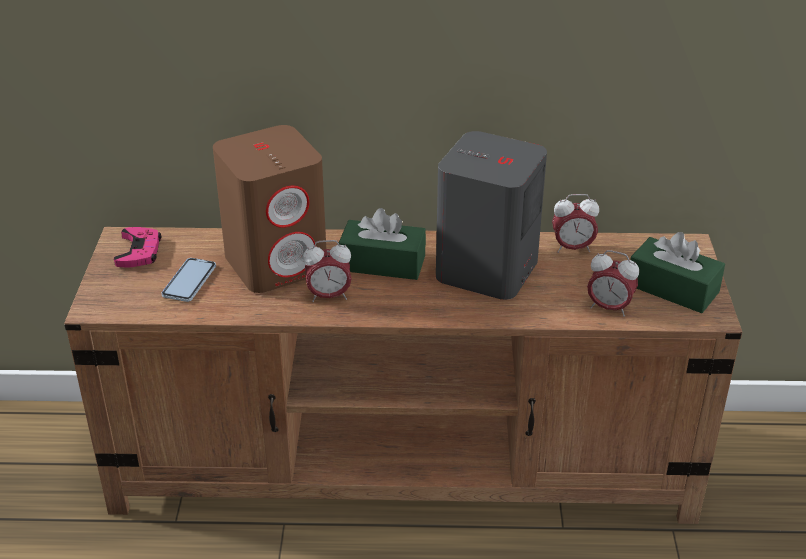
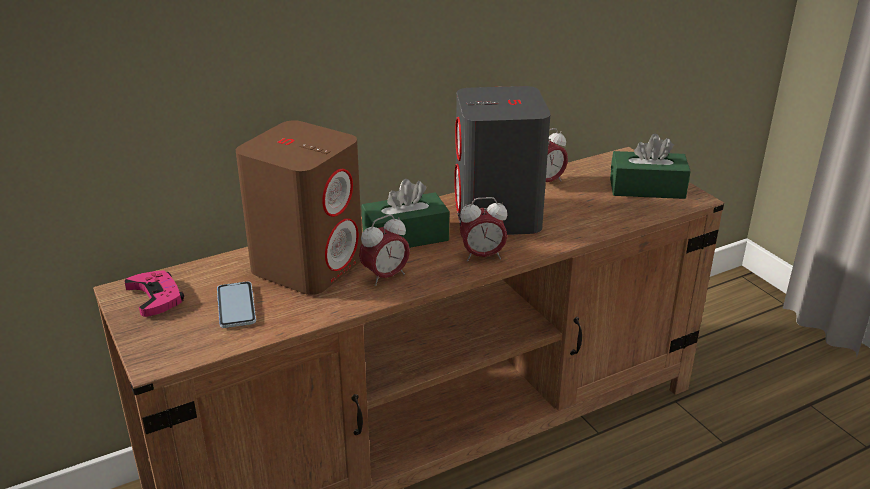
camera: 30 degrees left, 5 degrees down
alarm clock [587,250,639,317] -> alarm clock moved to [460,197,507,261]

